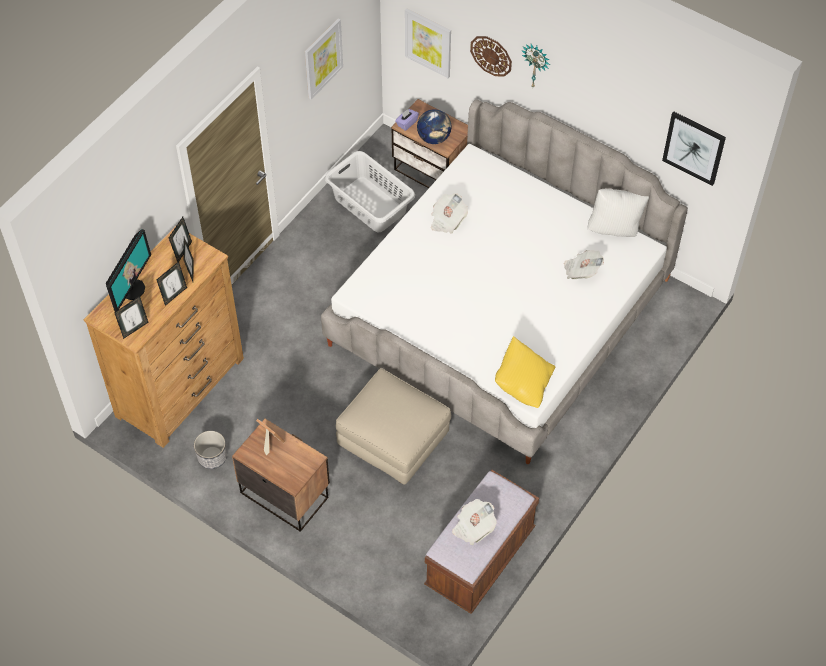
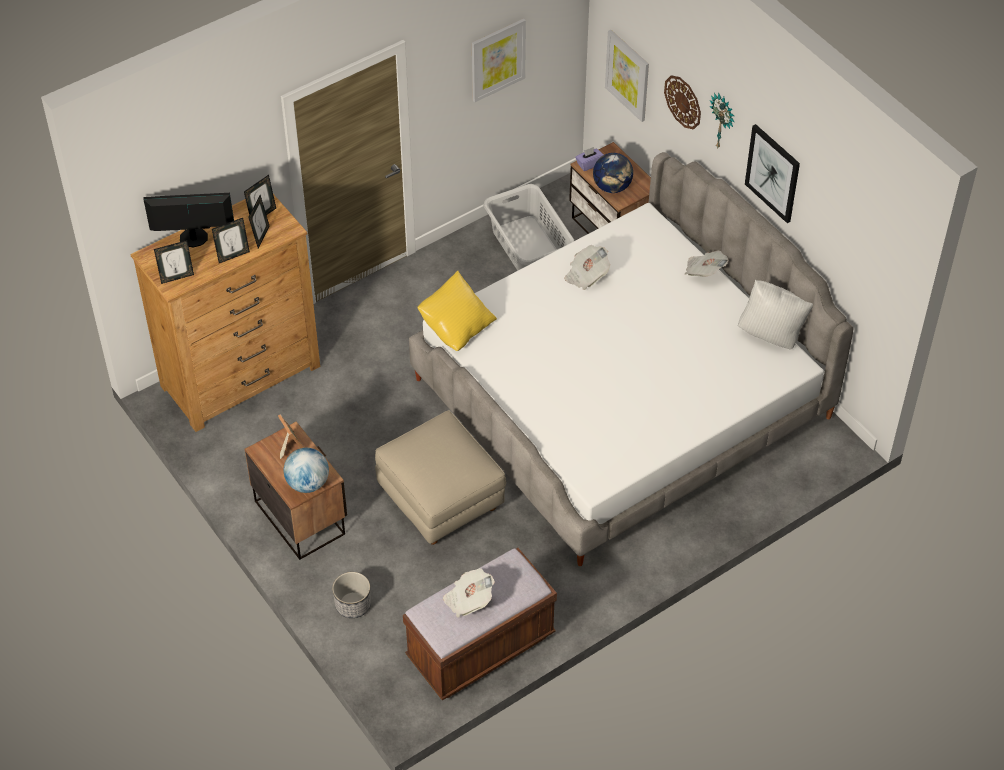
camera: 20 degrees right, 5 degrees down
monitor [106,229,151,312] -> monitor turned 135 degrees counterclockwise [143,193,234,248]
planter [194,431,227,469] -> planter moved to [332,572,371,618]
yellow pillow [495,336,555,408] -> yellow pillow moved to [417,271,497,351]
newspaper [564,250,604,279] -> newspaper moved to [685,250,728,277]
picture [662,112,726,186] -> picture moved to [745,124,800,223]
none -> globe [284,448,329,493]

